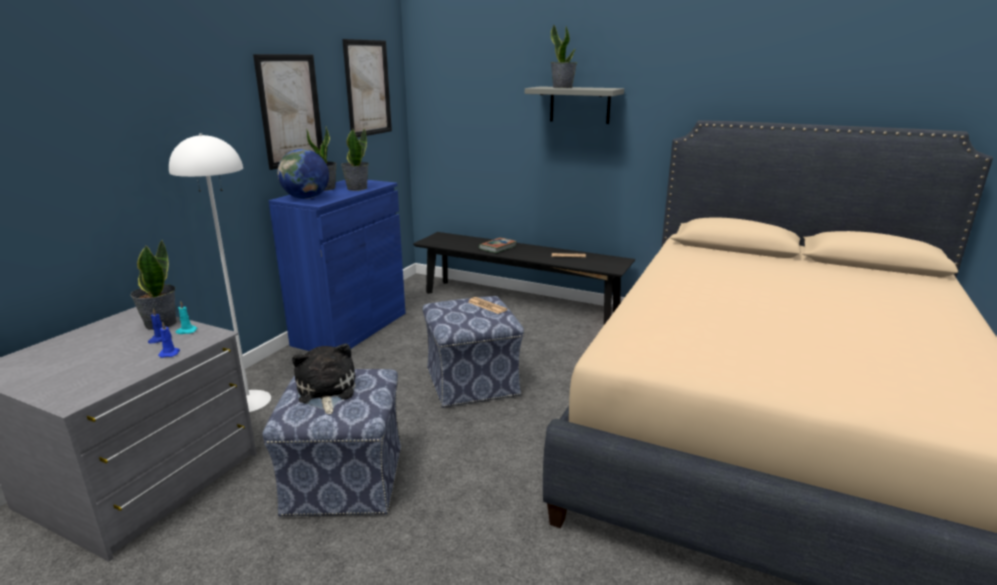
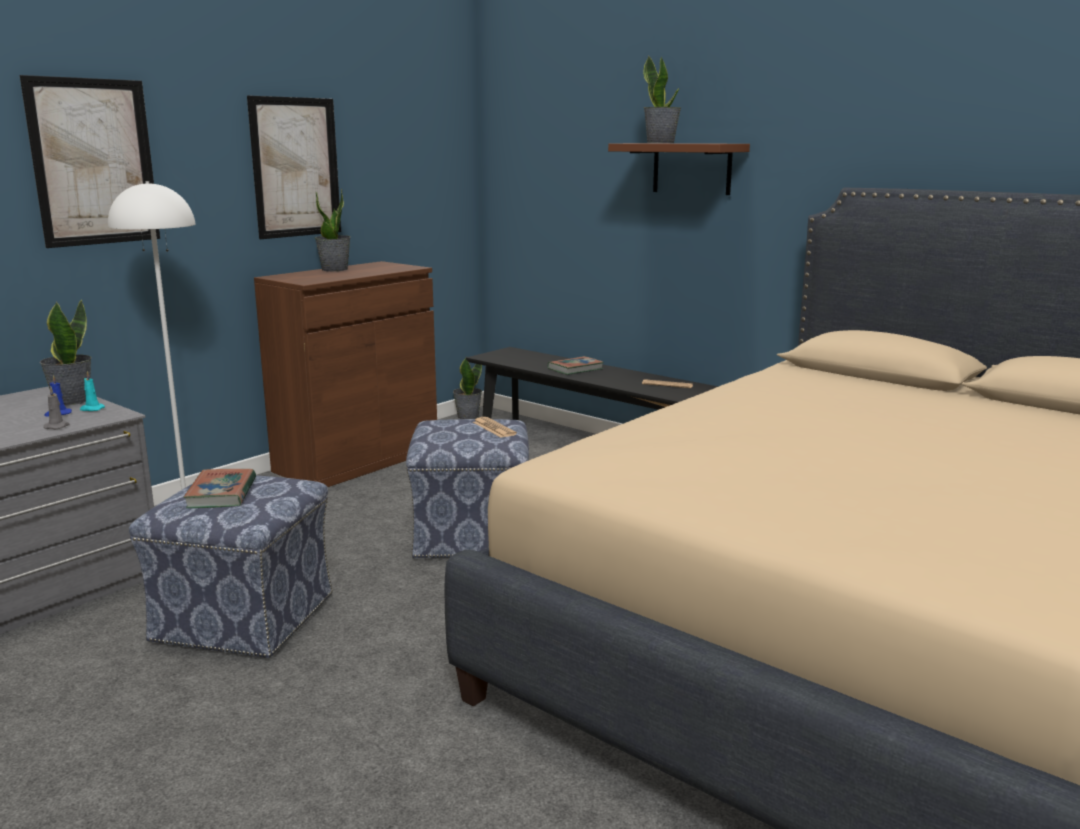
camera: 15 degrees right, 5 degrees down
blue candle [158,321,180,358] -> grey candle [44,386,70,429]
blue cabinet [269,180,405,351] -> brown cabinet [254,261,437,487]
globe [277,149,329,199] -> none
plush toy [292,343,356,414] -> book [183,469,256,508]
potted plant [341,128,369,191] -> potted plant moved to [453,358,482,419]
picture [342,39,392,138] -> picture moved to [20,75,160,248]
grey shelf [525,86,624,124] -> brown shelf [608,143,750,195]

